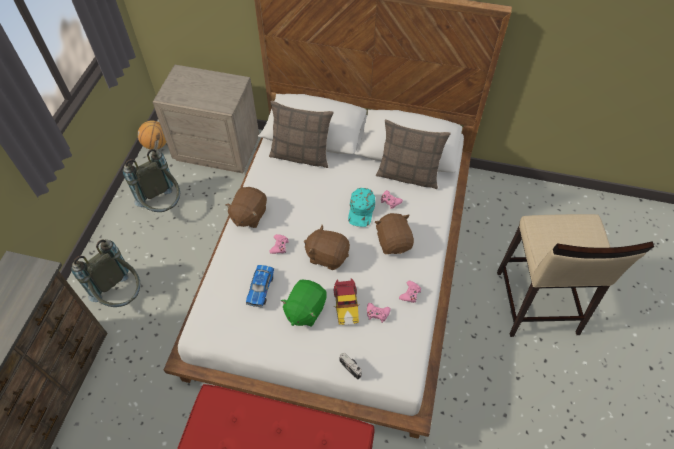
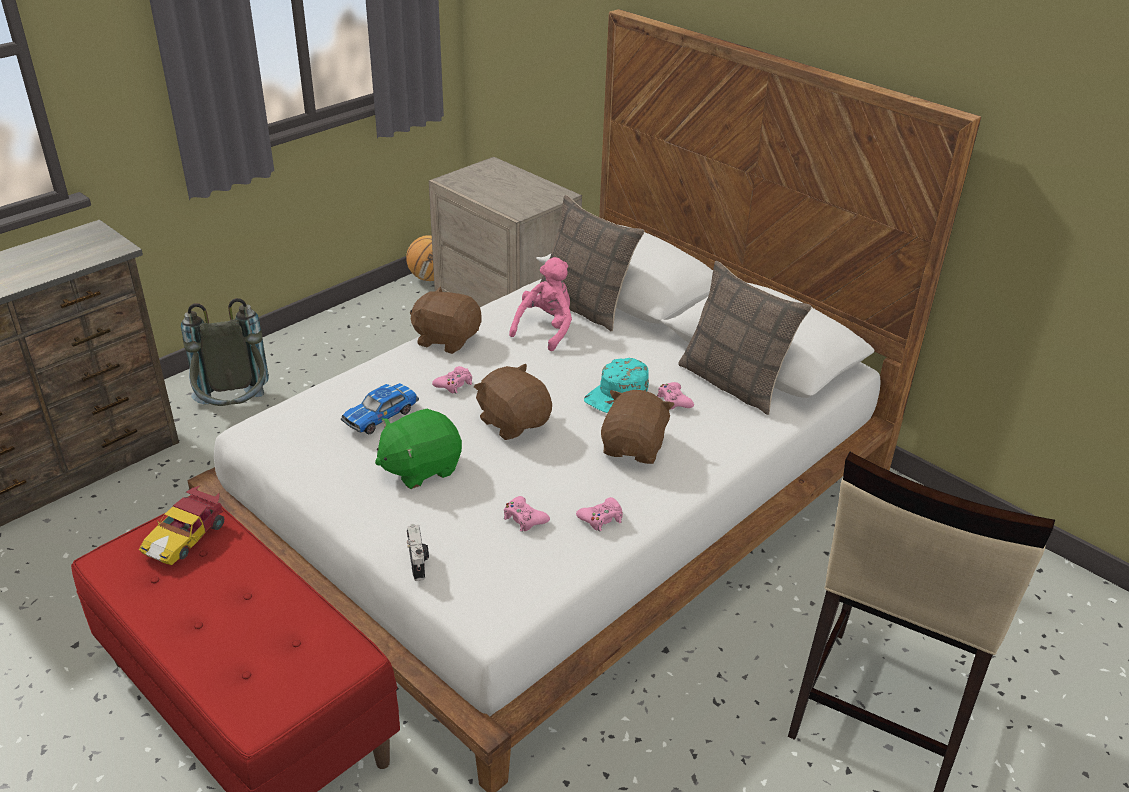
camera: 30 degrees right, 20 degrees down
grey backpack [123,149,180,212] -> none
brown plush toy [225,187,267,228] -> brown plush toy turned 60 degrees clockwise [410,286,482,354]
toy car [333,278,360,325] -> toy car moved to [139,486,225,565]
none -> pink plush toy [509,257,572,351]

